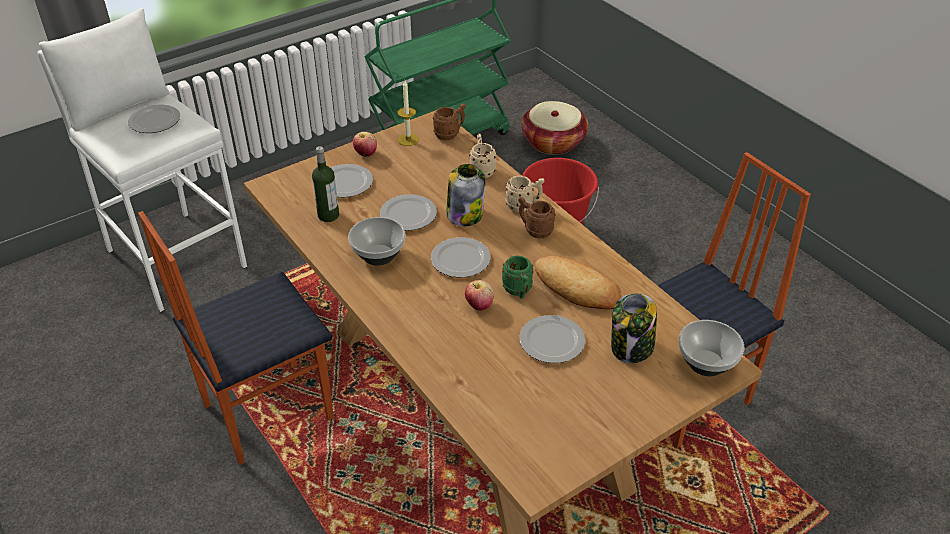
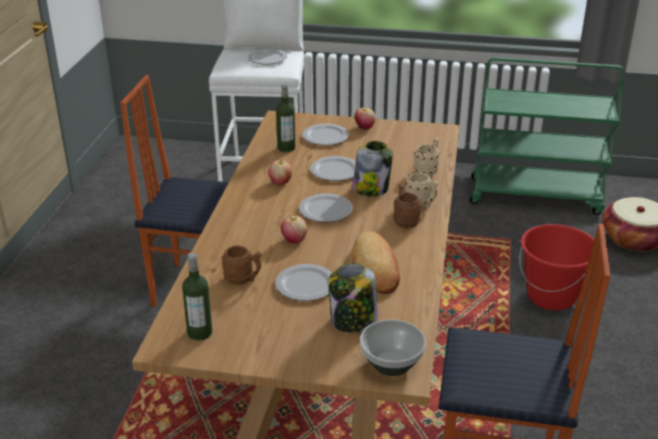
camera: 45 degrees right, 10 degrees down
bowl [348,217,405,266] -> apple [268,159,292,185]
candle [397,81,419,146] -> none
brown mug [433,103,466,140] -> brown mug moved to [222,245,262,285]
green mug [502,256,533,299] -> none
none -> bottle [182,252,212,341]

